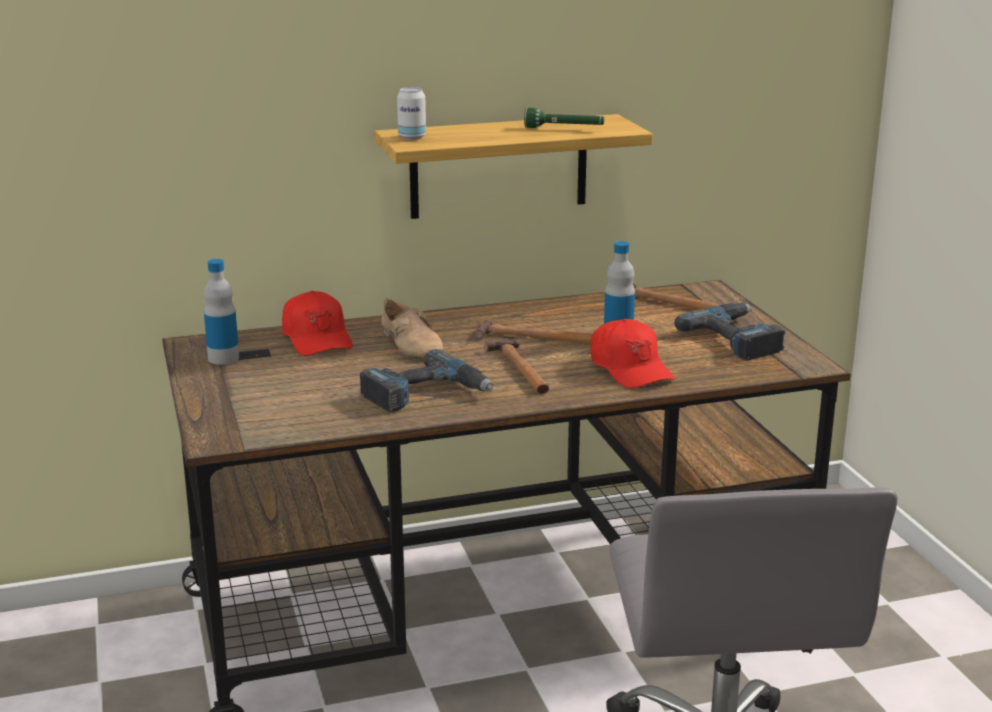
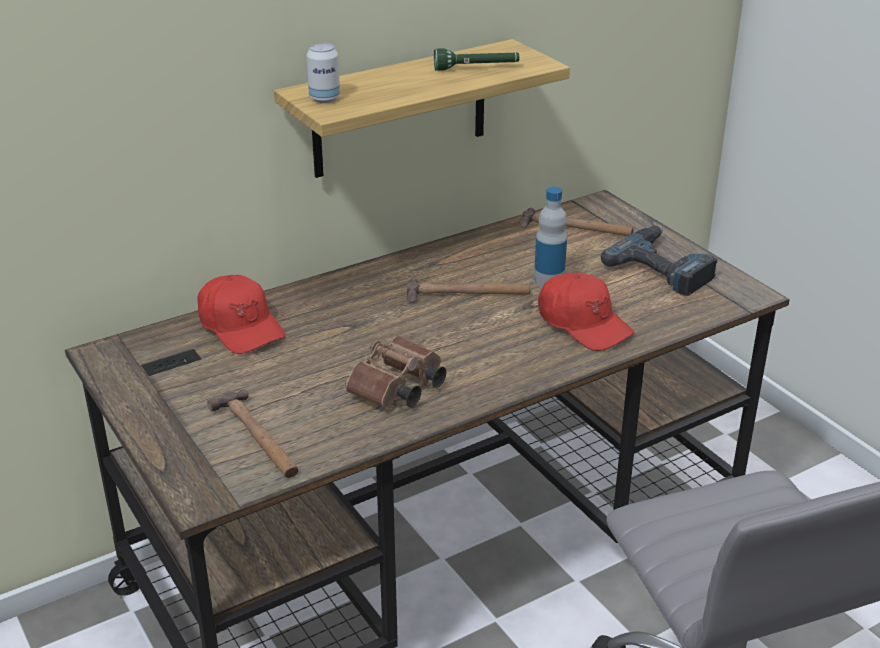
camera: 15 degrees left, 10 degrees up
bottle [204,259,239,364] -> none
power drill [360,349,493,412] -> brown binoculars [345,336,446,408]
beige shoe [381,297,443,357] -> none
hammer [485,338,549,394] -> hammer moved to [207,390,299,478]

